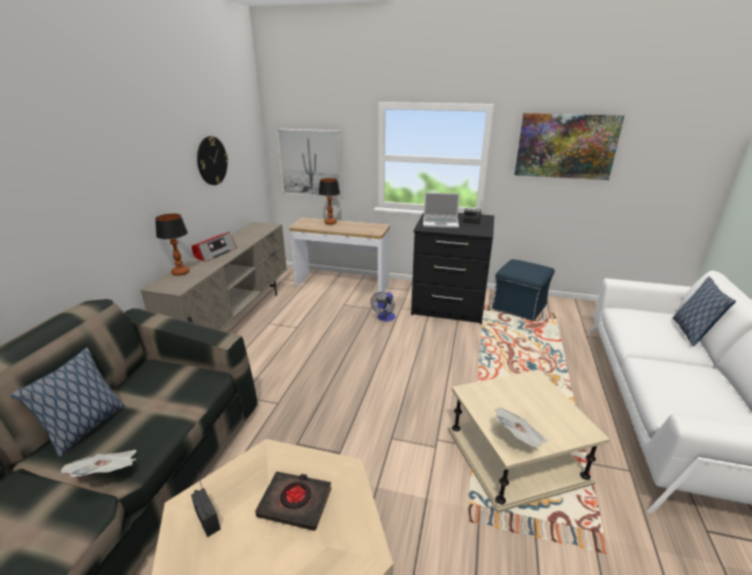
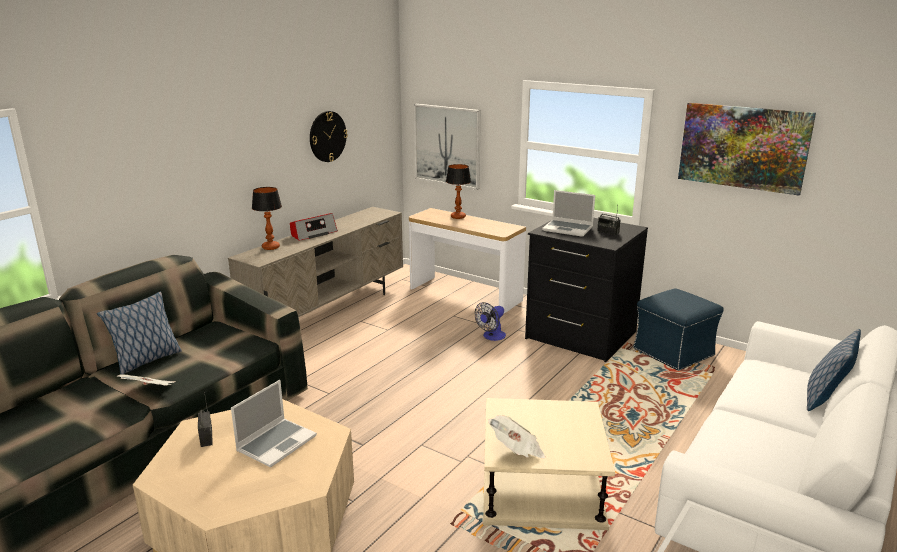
camera: 20 degrees right, 5 degrees down
black book [255,471,331,531] -> laptop [231,380,317,467]

